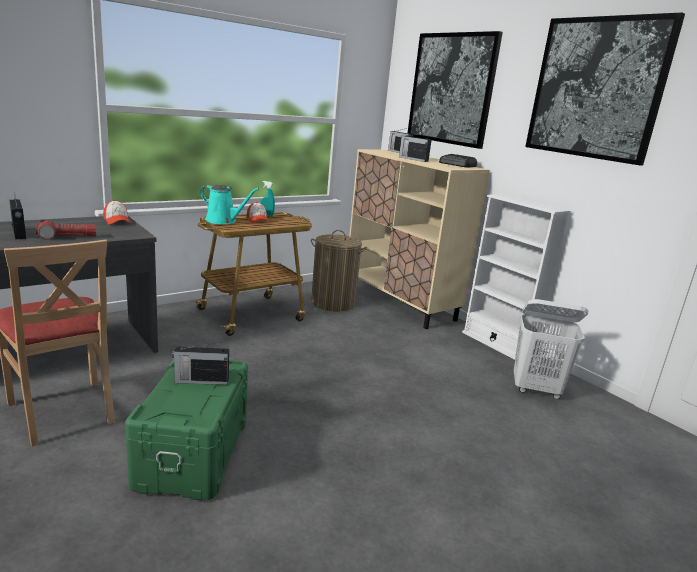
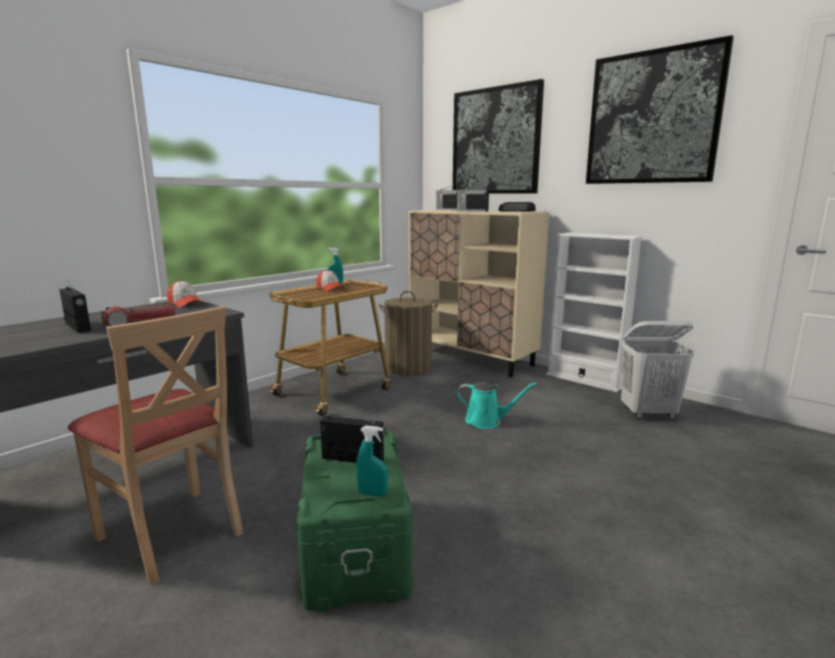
camera: 10 degrees left, 5 degrees down
radio [172,342,229,385] -> radio turned 150 degrees counterclockwise [320,408,385,463]
turquoise watering can [200,185,259,224] -> turquoise watering can moved to [457,382,537,429]
none -> turquoise spray bottle [356,426,388,497]

